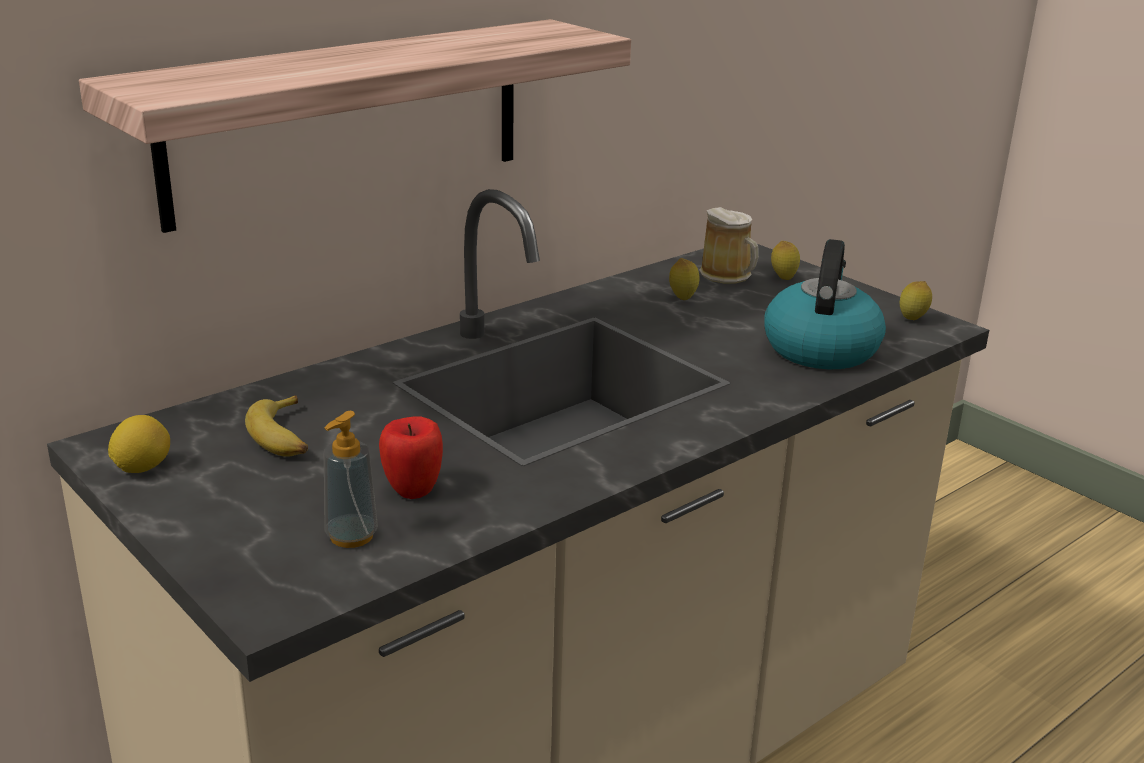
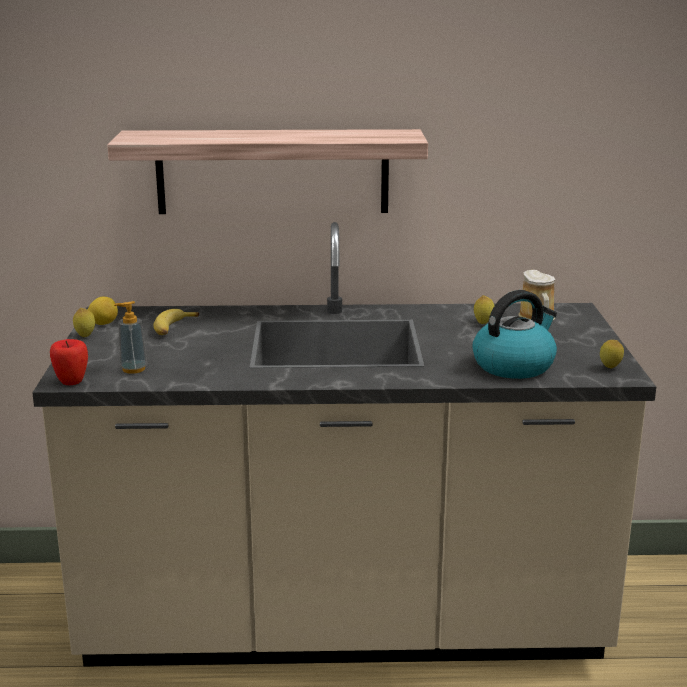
camera: 40 degrees right, 5 degrees down
apple [379,416,443,499] -> apple moved to [50,339,88,385]
lemon [771,241,800,280] -> lemon moved to [73,308,95,337]

